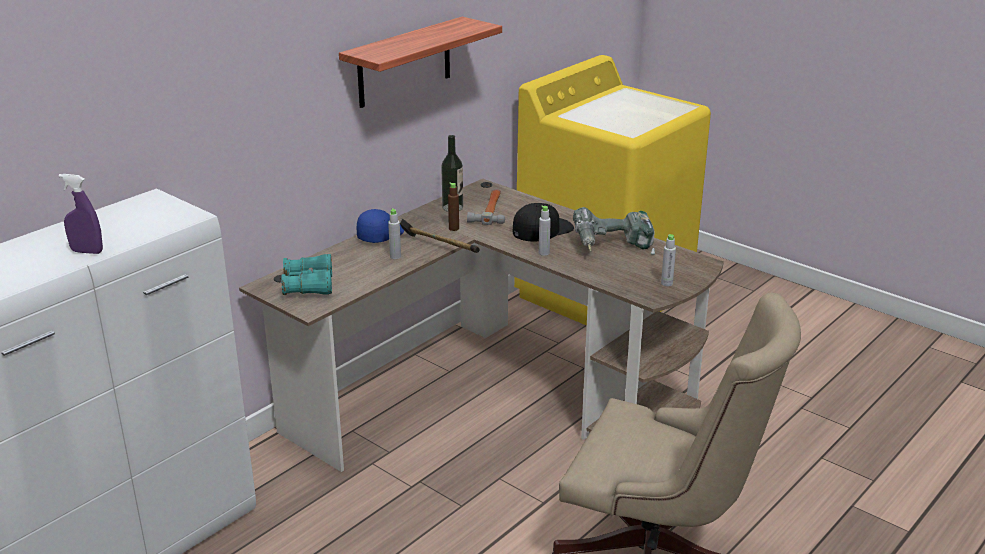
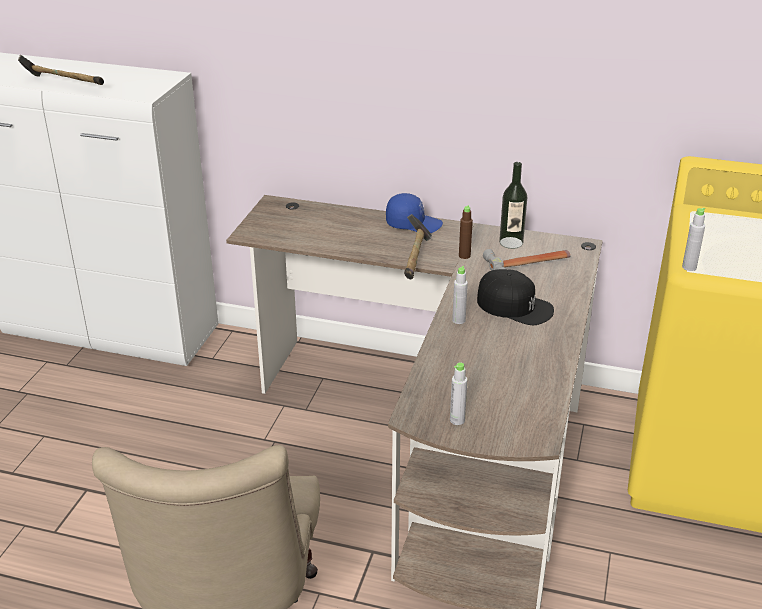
camera: 65 degrees right, 5 degrees up
purple spray bottle [59,174,103,254] -> hammer [18,55,104,85]
turquoise binoculars [281,254,332,295] -> none
shelf [339,17,502,108] -> none
grey bottle [388,208,401,259] -> grey bottle moved to [682,208,705,271]
power drill [573,207,655,255] -> none

